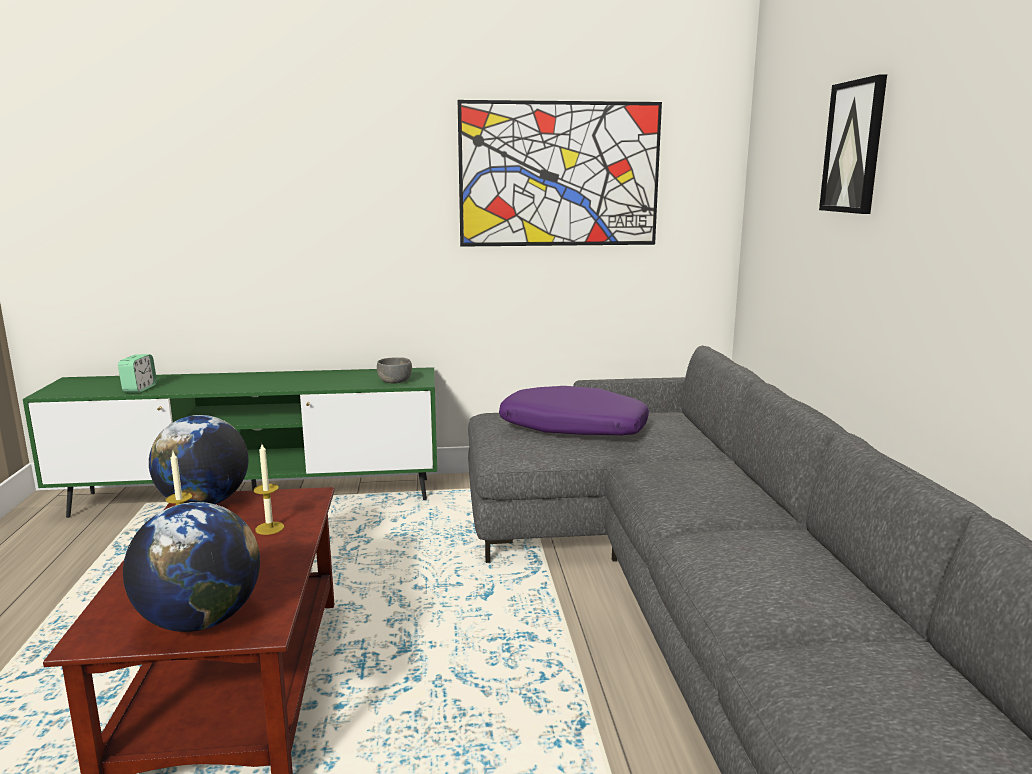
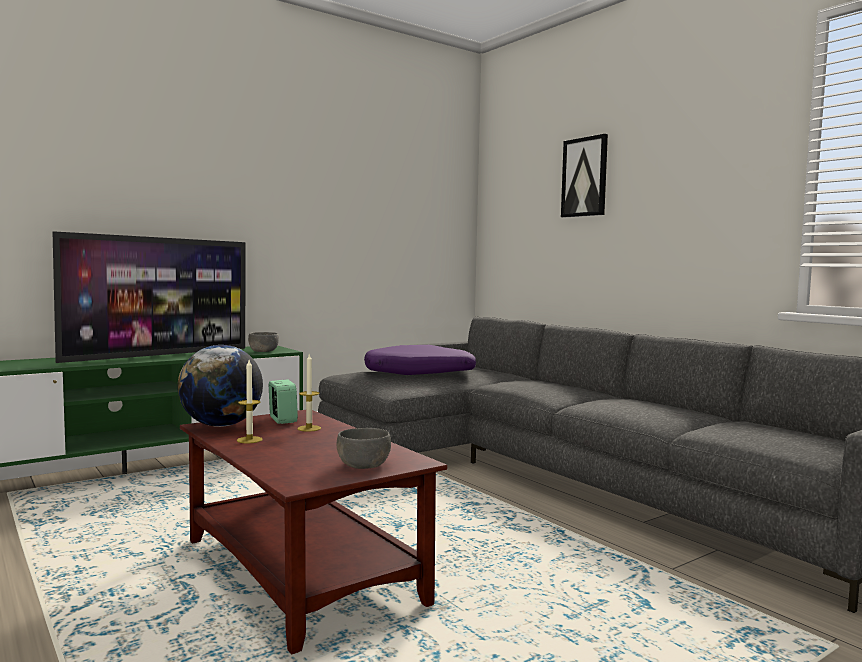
camera: 30 degrees left, 10 degrees down
alarm clock [118,354,157,393] -> alarm clock moved to [269,379,298,424]
globe [123,502,260,632] -> grey bowl [337,428,391,469]
picture [458,100,662,247] -> none
none -> television [52,231,245,363]

